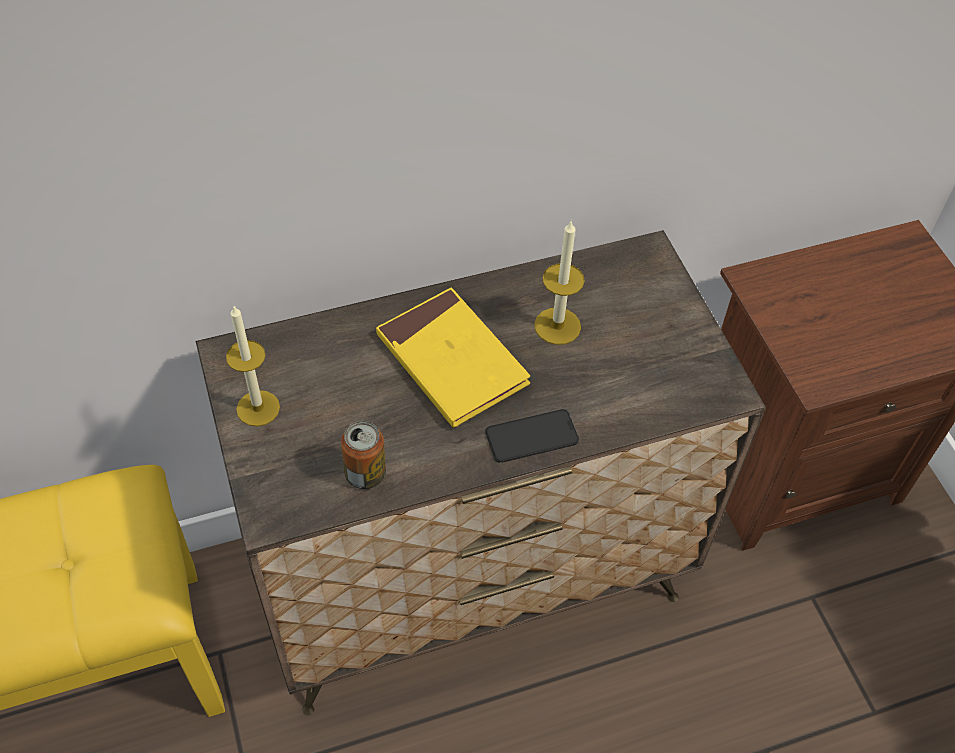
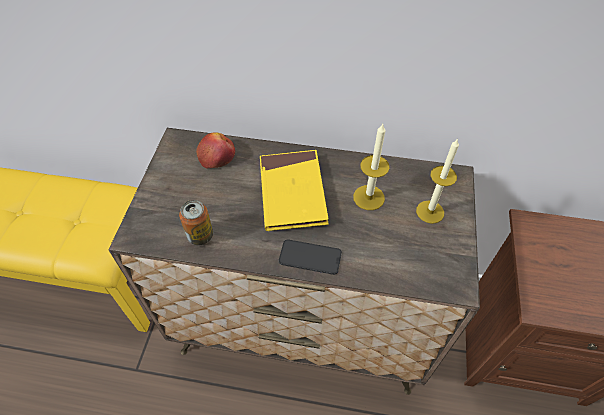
camera: 30 degrees right, 0 degrees up
candle [226,305,280,426] -> candle moved to [416,138,459,224]
none -> apple [196,132,235,168]

